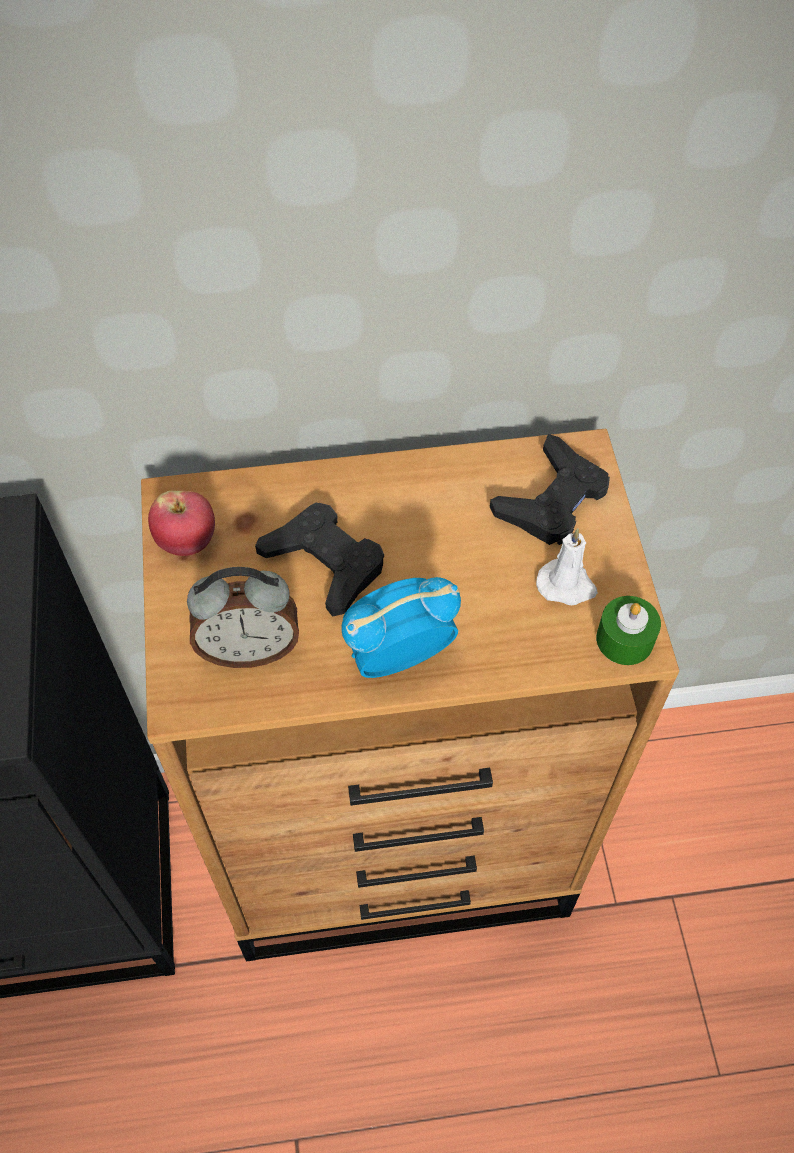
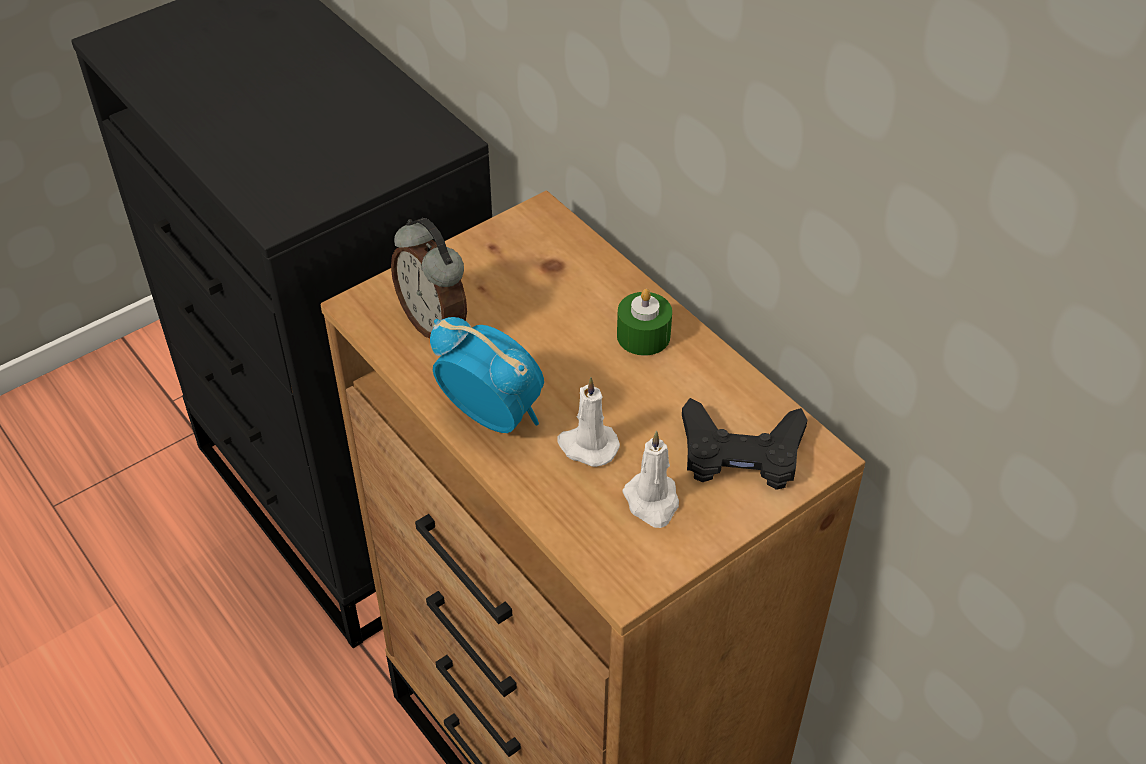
camera: 60 degrees right, 10 degrees down
apple [148,491,215,556] -> none
black game controller [255,503,384,617] -> none
green candle [596,596,661,665] -> green candle moved to [617,289,672,356]
none -> white candle [557,377,620,467]

